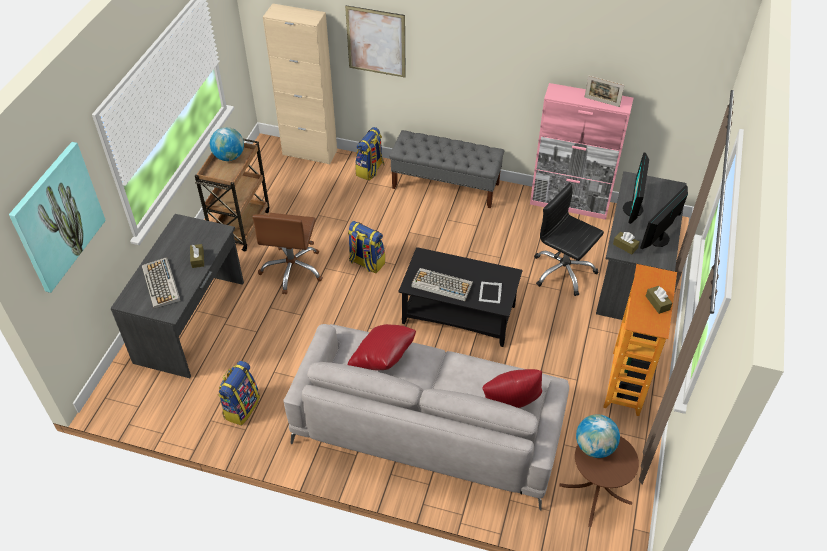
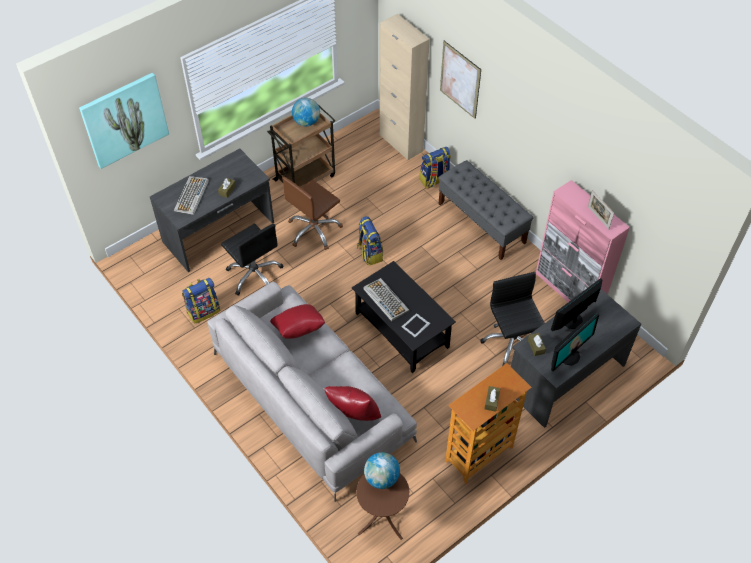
camera: 35 degrees right, 5 degrees up
monitor [640,185,688,249] -> monitor turned 150 degrees clockwise [551,313,599,371]
none -> black office chair [221,223,283,296]

